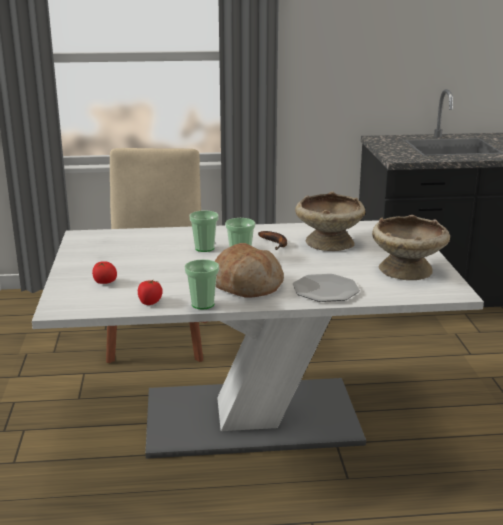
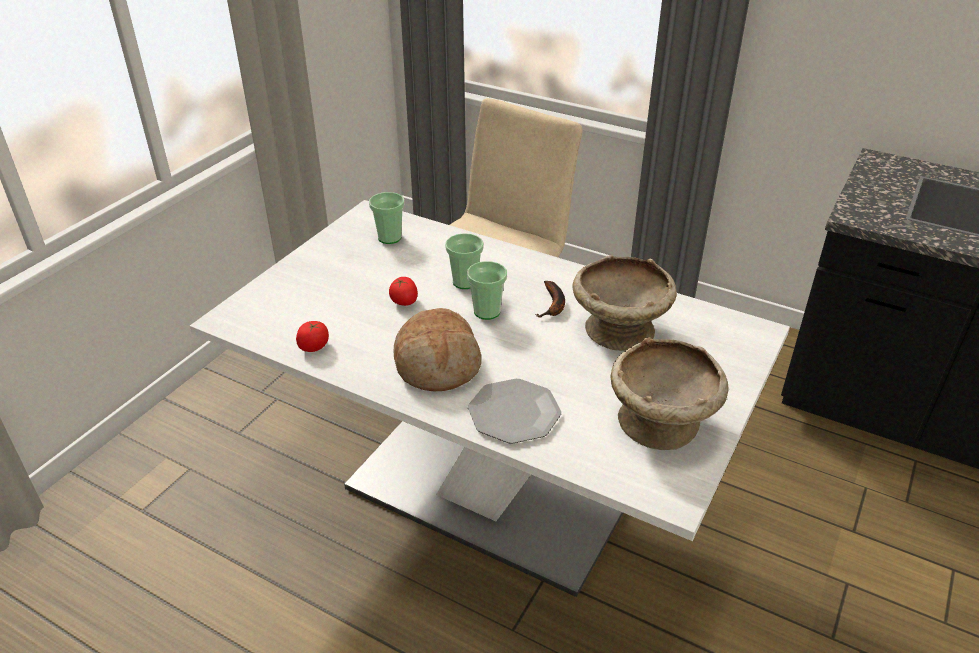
camera: 35 degrees right, 15 degrees up
tomato [92,261,117,284] -> tomato moved to [389,277,418,306]
cup [184,259,219,309] -> cup moved to [369,192,405,244]

